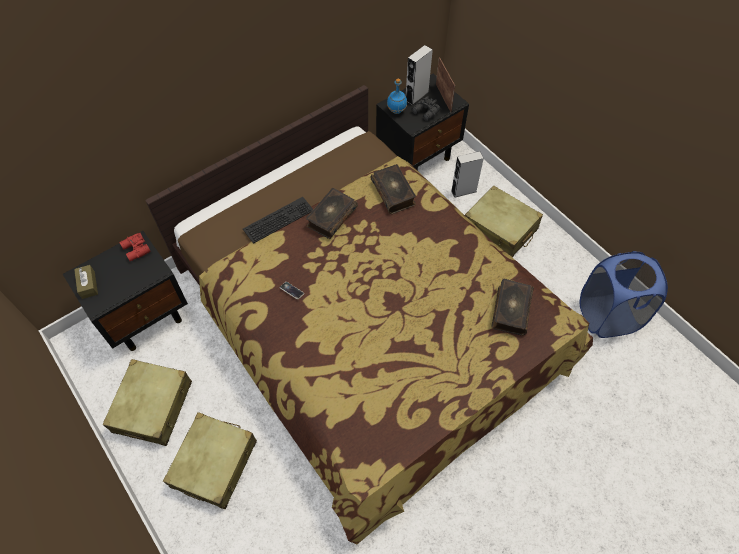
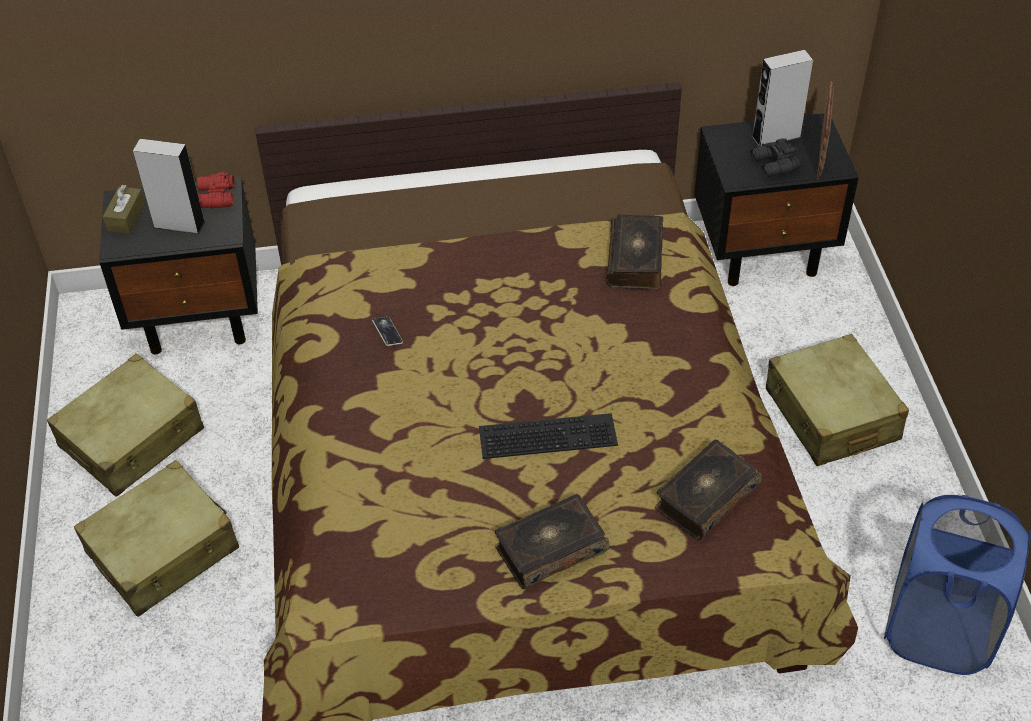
camera: 30 degrees right, 10 degrees down
keyboard [243,197,313,244] -> keyboard moved to [479,413,618,459]
book [306,188,358,239] -> book moved to [495,494,609,589]
blue bottle [387,79,407,114] -> none
grey speaker [451,151,484,198] -> grey speaker moved to [133,139,205,234]

